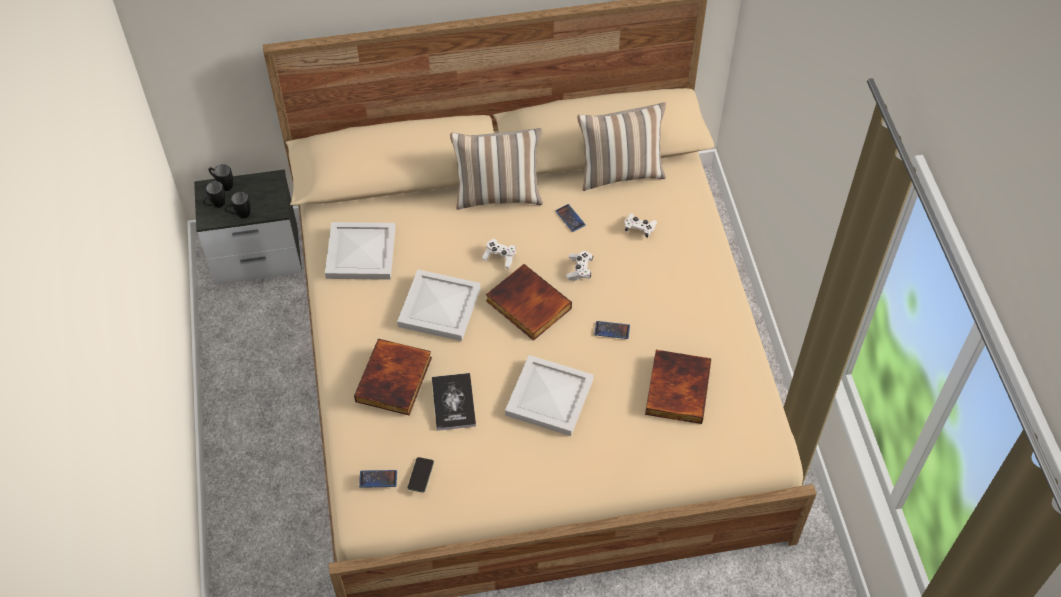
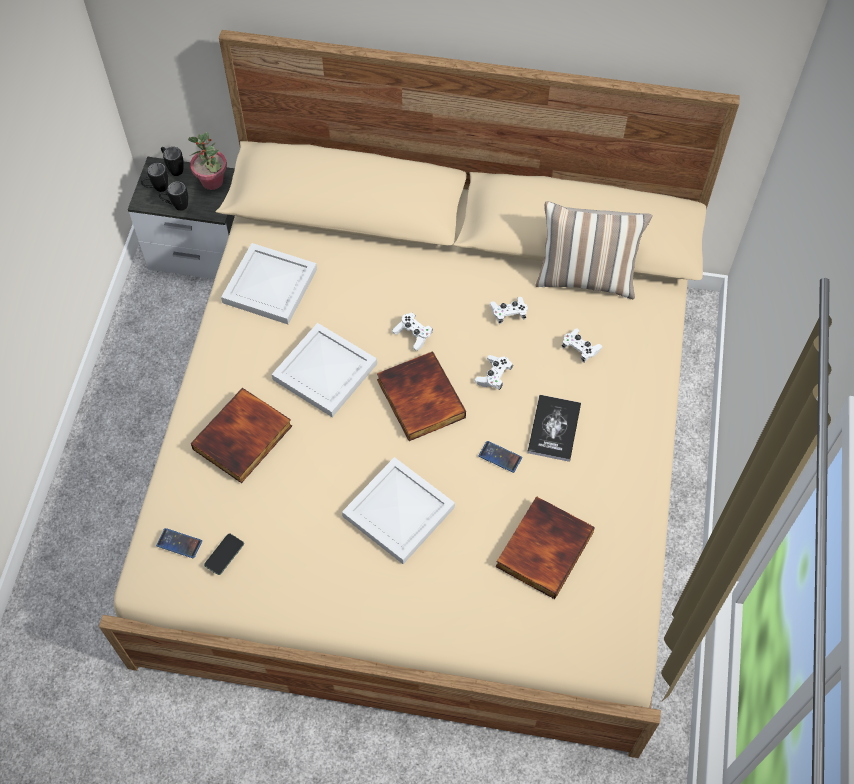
camera: 20 degrees right, 5 degrees up
book [432,373,476,431] -> book moved to [527,395,581,462]
pillow [450,128,543,210] -> none
phone [555,204,586,232] -> white game controller [490,297,528,324]
none -> potted plant [188,132,227,190]

